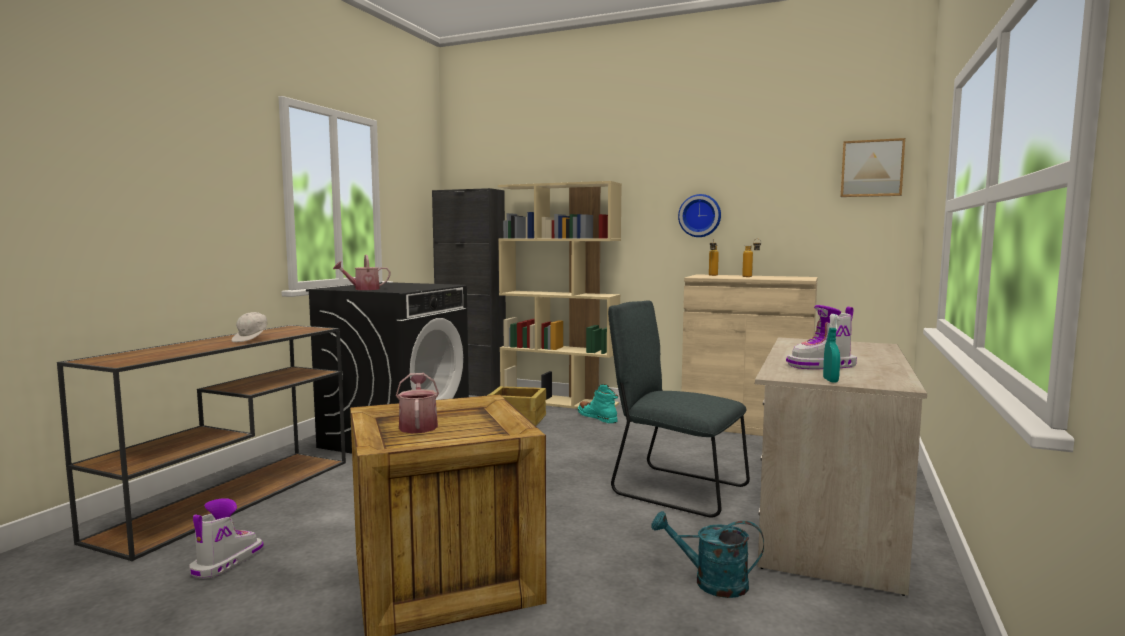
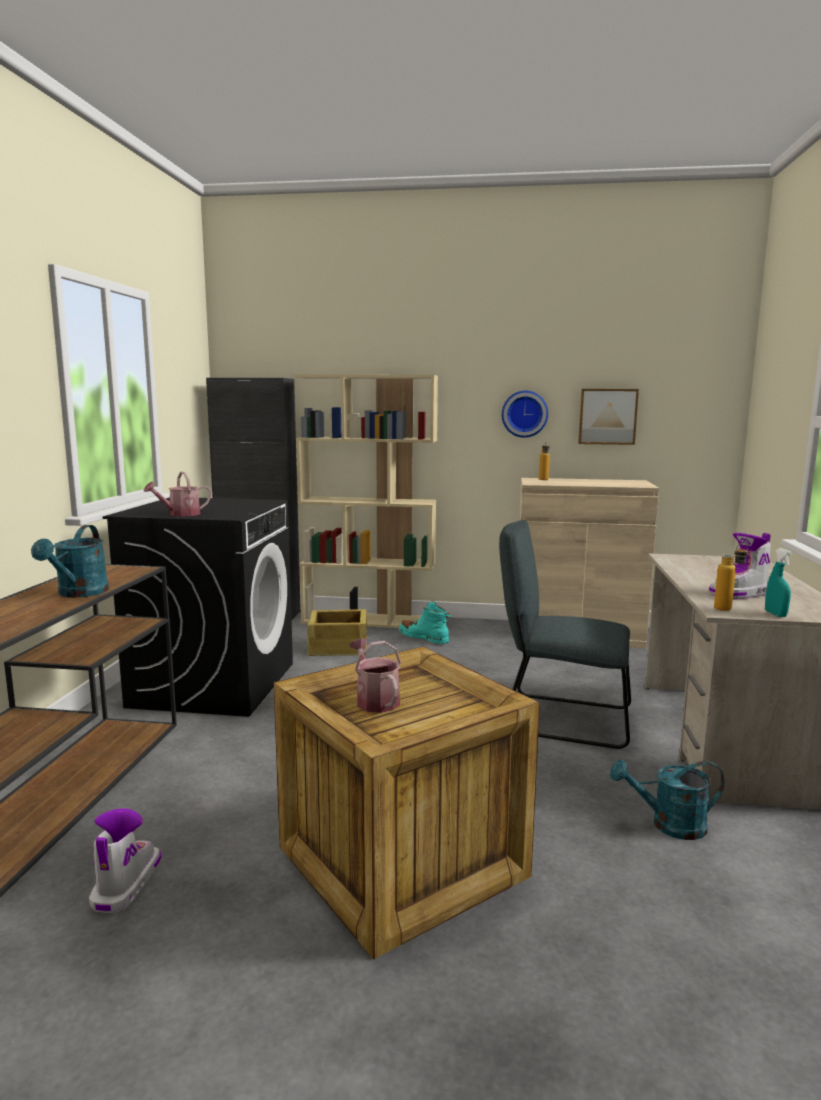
camera: 15 degrees left, 5 degrees up
white cap [231,312,268,342] -> turquoise watering can [31,525,109,598]
bottle [742,239,761,277] -> bottle moved to [714,543,748,611]
picture [841,138,905,197] -> picture moved to [578,389,639,445]

